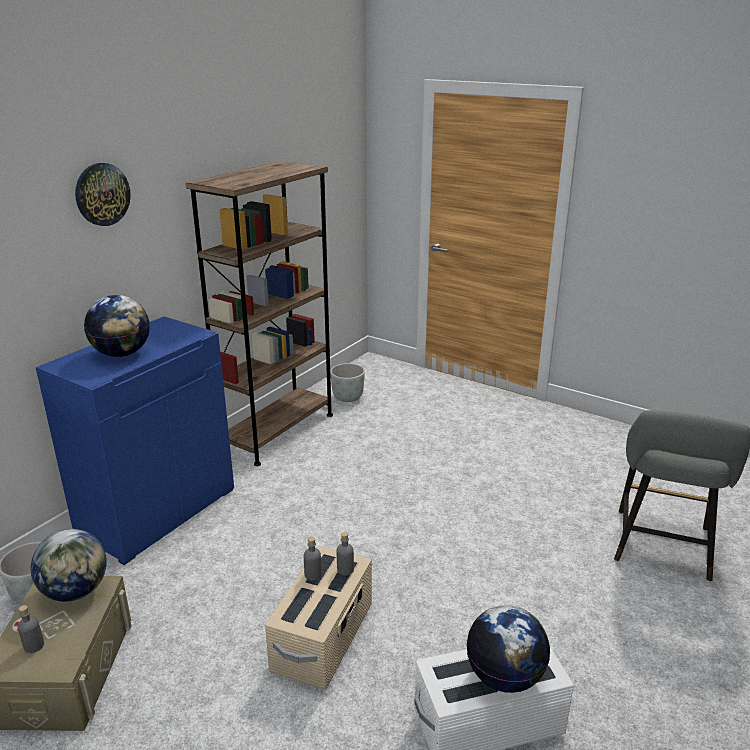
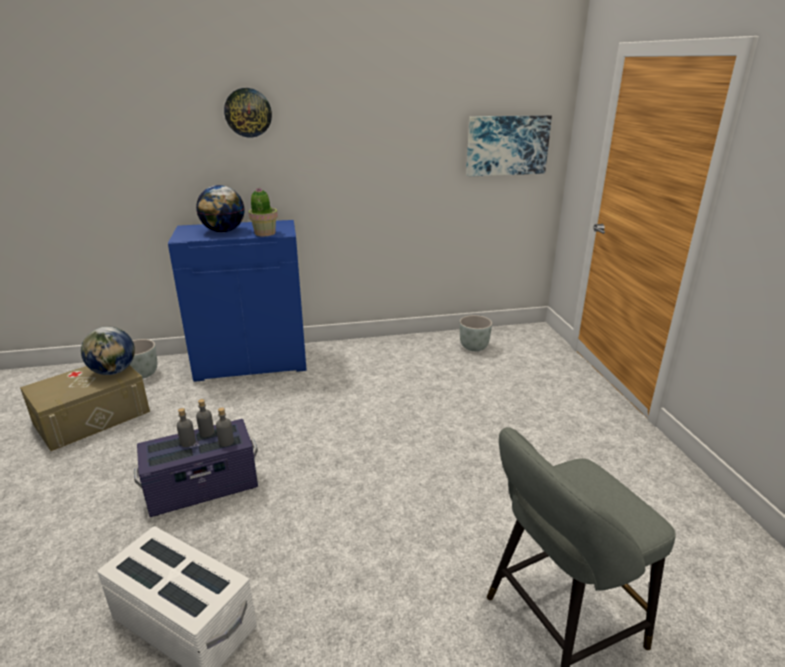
camera: 45 degrees right, 0 degrees up
grey bottle [18,605,44,653] -> grey bottle moved to [177,408,196,447]
brown bookcase [186,161,333,466] -> none
beige storage box [265,546,372,690] -> purple storage box [134,419,258,517]
globe [466,605,550,693] -> none
none -> potted plant [248,188,278,236]
none -> picture [466,115,552,176]

